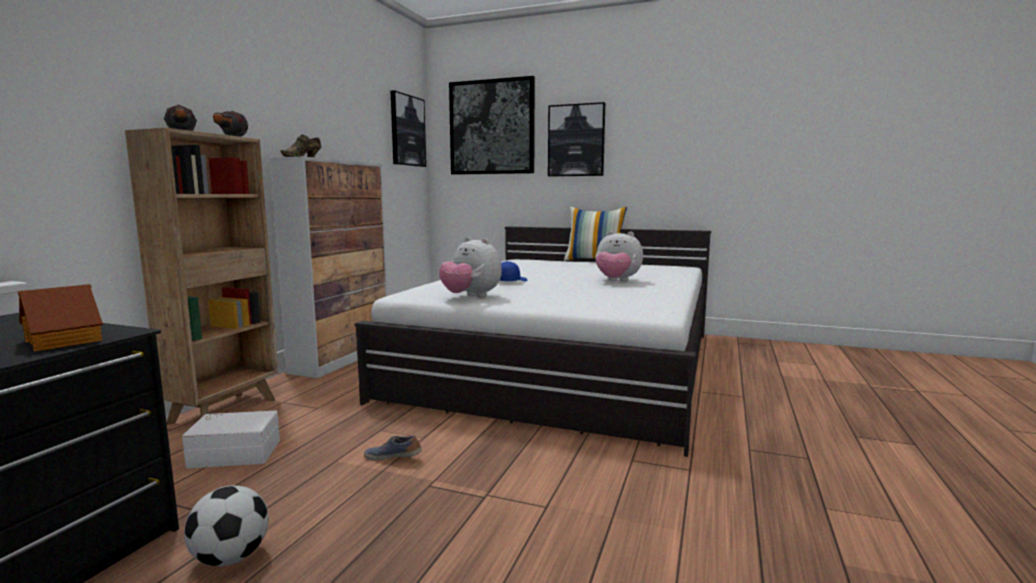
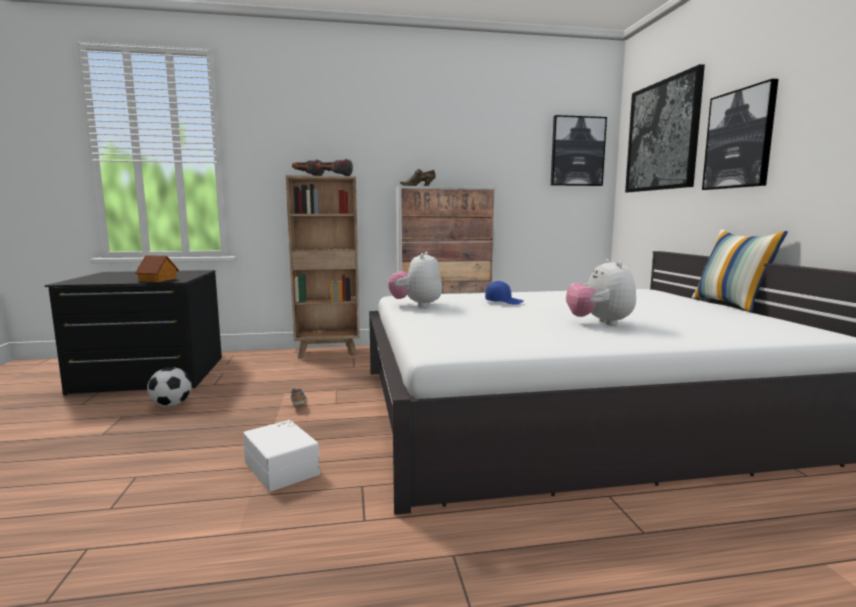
camera: 60 degrees right, 0 degrees up
white storage box [182,411,280,469] -> white storage box moved to [243,420,320,492]

